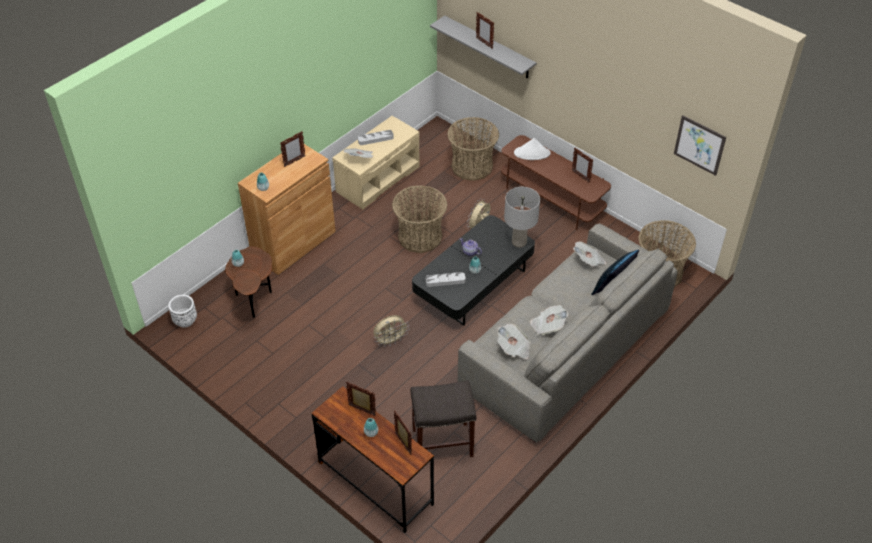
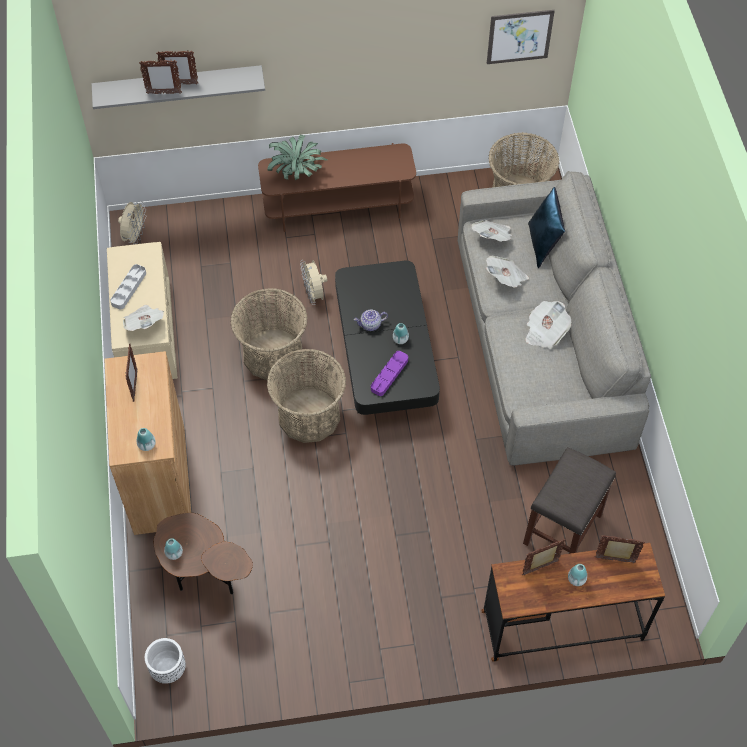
camera: 50 degrees left, 10 degrees up
beige fan [373,315,409,347] -> beige fan moved to [118,201,146,245]
grey tray [426,272,466,287] -> purple tray [371,351,408,396]
basket [447,117,499,181] -> basket moved to [267,349,346,443]
newspaper [497,324,531,359] -> newspaper moved to [486,256,529,288]
grey table lamp [504,187,540,248] -> none
white hat [514,138,551,160] -> potted plant [267,135,327,180]
picture frame [572,148,593,183] -> picture frame moved to [139,60,182,94]

